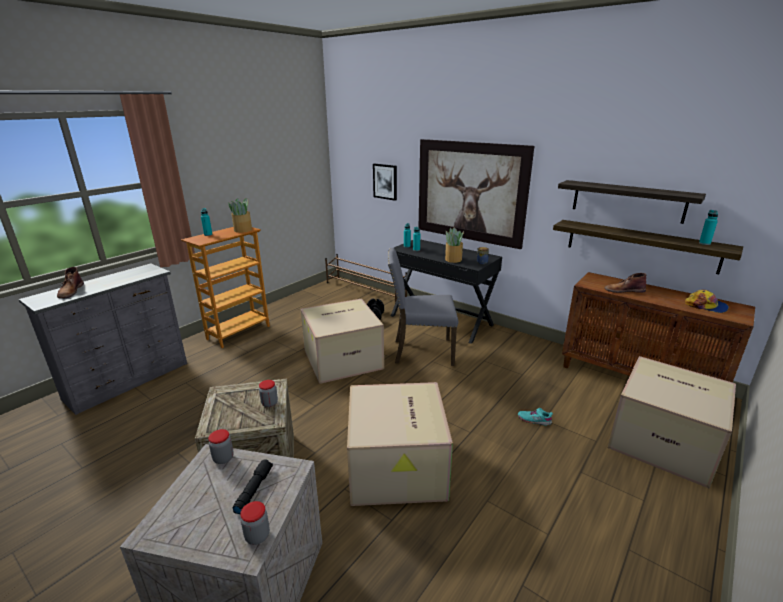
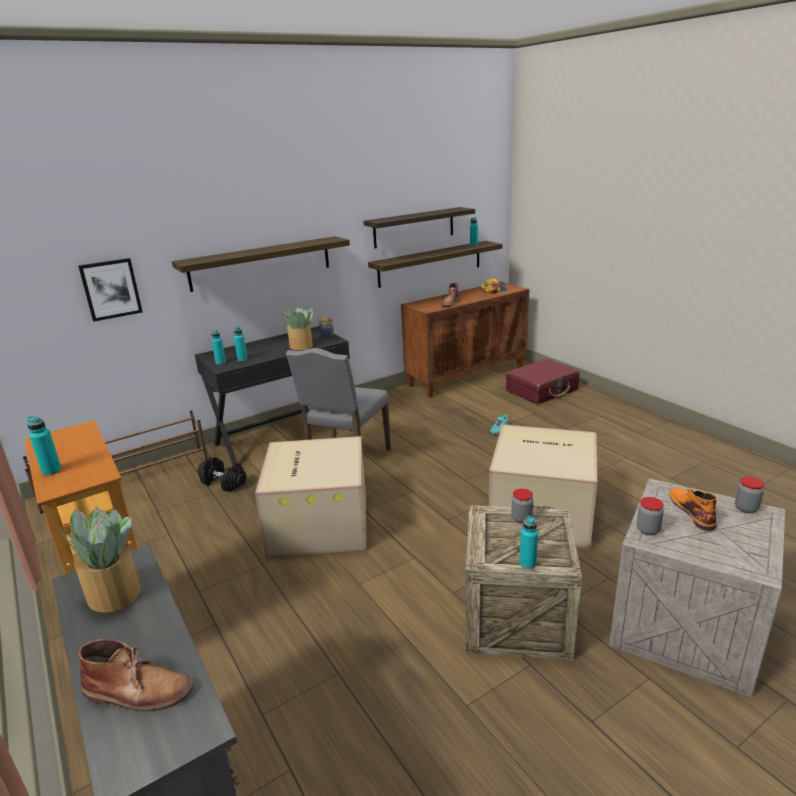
camera: 70 degrees left, 0 degrees up
potted plant [228,198,252,233] -> potted plant moved to [57,507,141,613]
black flashlight [233,459,273,514] -> orange boot [669,487,717,531]
picture [419,139,534,249] -> shelf [172,236,350,292]
cardboard box [608,356,736,488] -> red suitcase [506,359,580,404]
none -> turquoise bottle [519,516,538,569]

